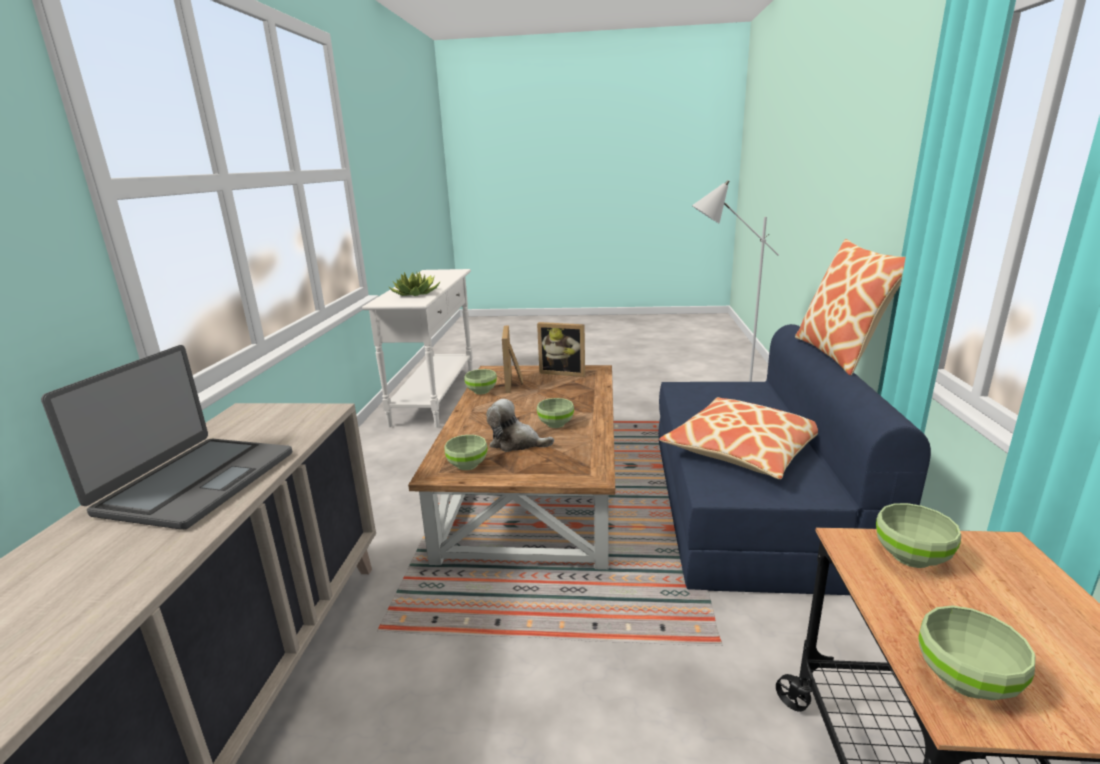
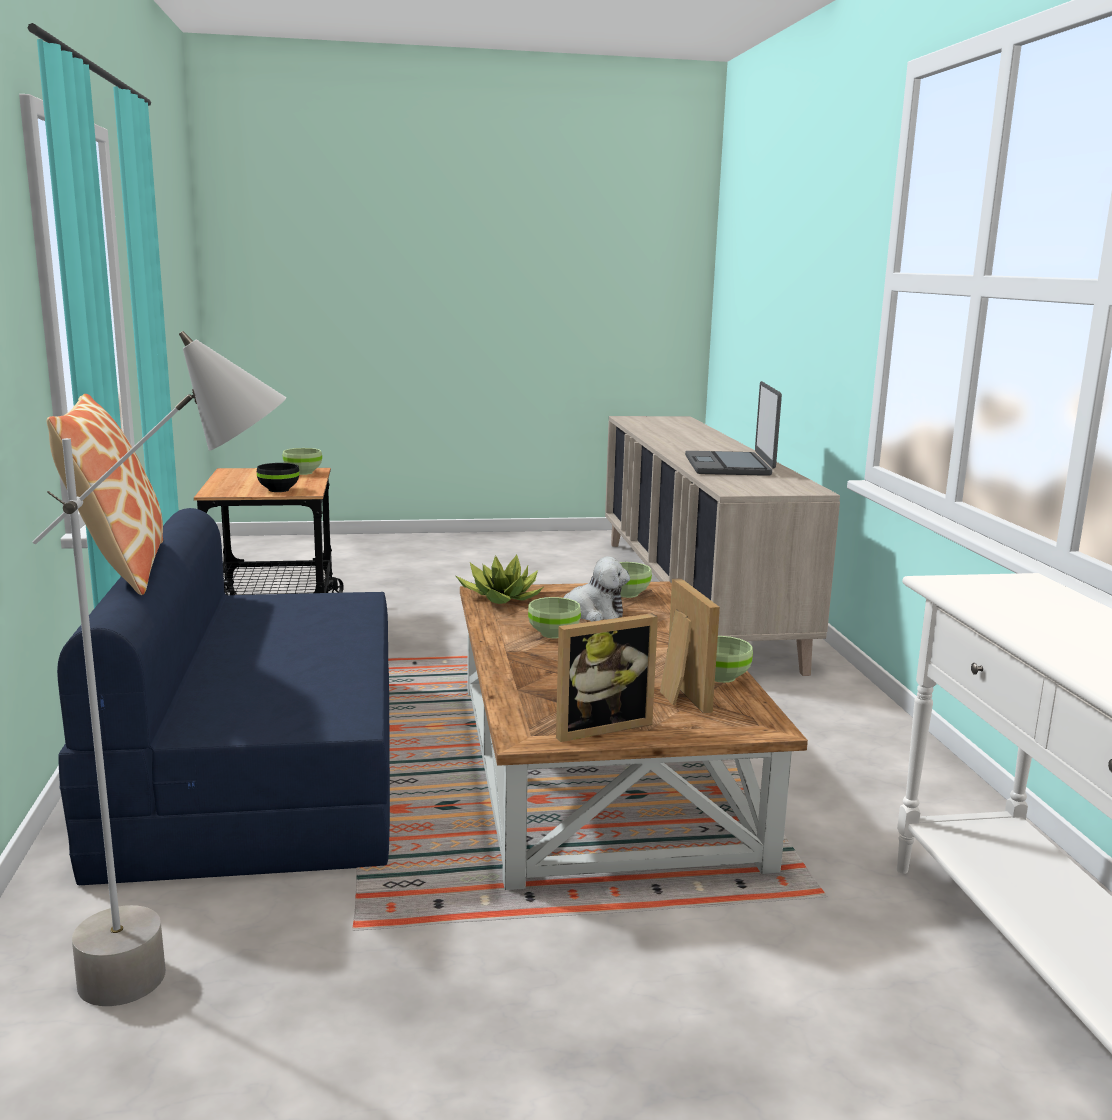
camera: 165 degrees right, 5 degrees down
potted plant [388,271,441,296] -> potted plant moved to [455,555,543,604]
picture frame [537,322,585,377] -> picture frame turned 150 degrees clockwise [556,613,658,742]
pillow [659,397,818,479] -> none
green bowl [876,503,961,568] -> black bowl [257,463,299,492]

